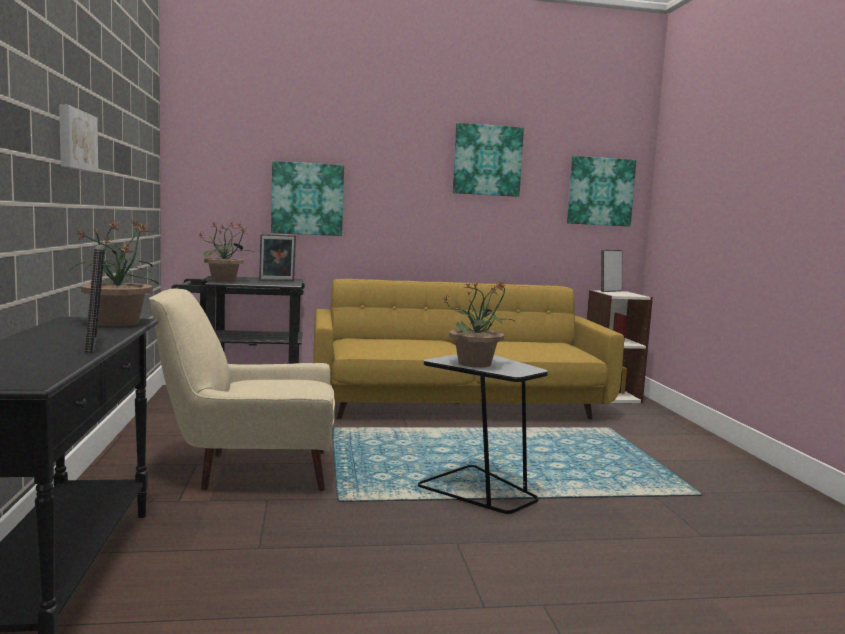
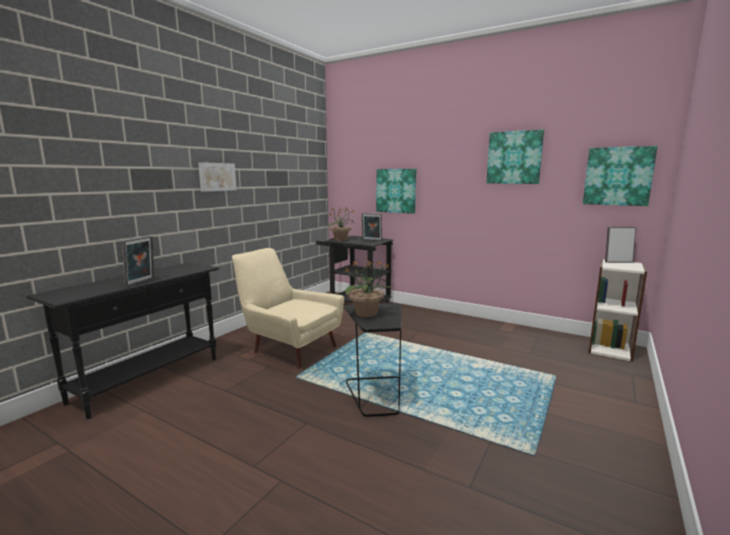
camera: 40 degrees right, 5 degrees up
potted plant [69,220,159,326] -> none
yellow sofa [313,279,624,419] -> none

